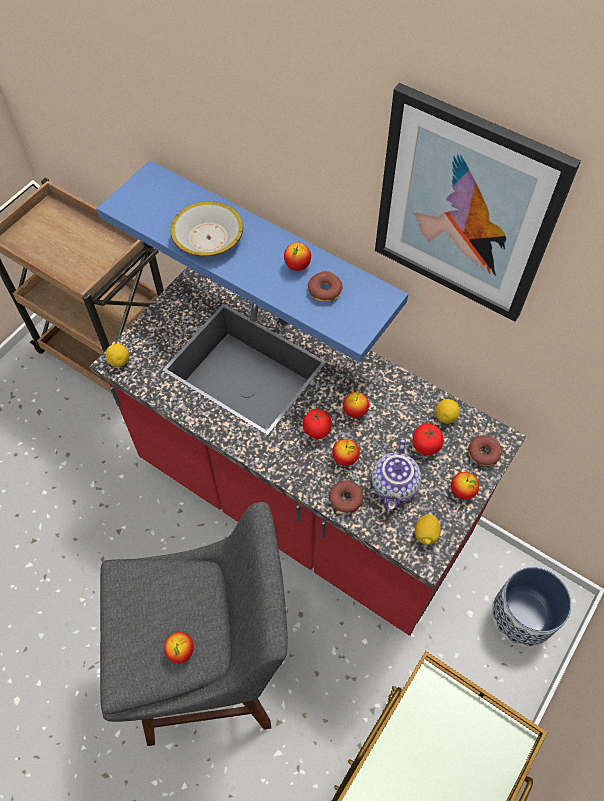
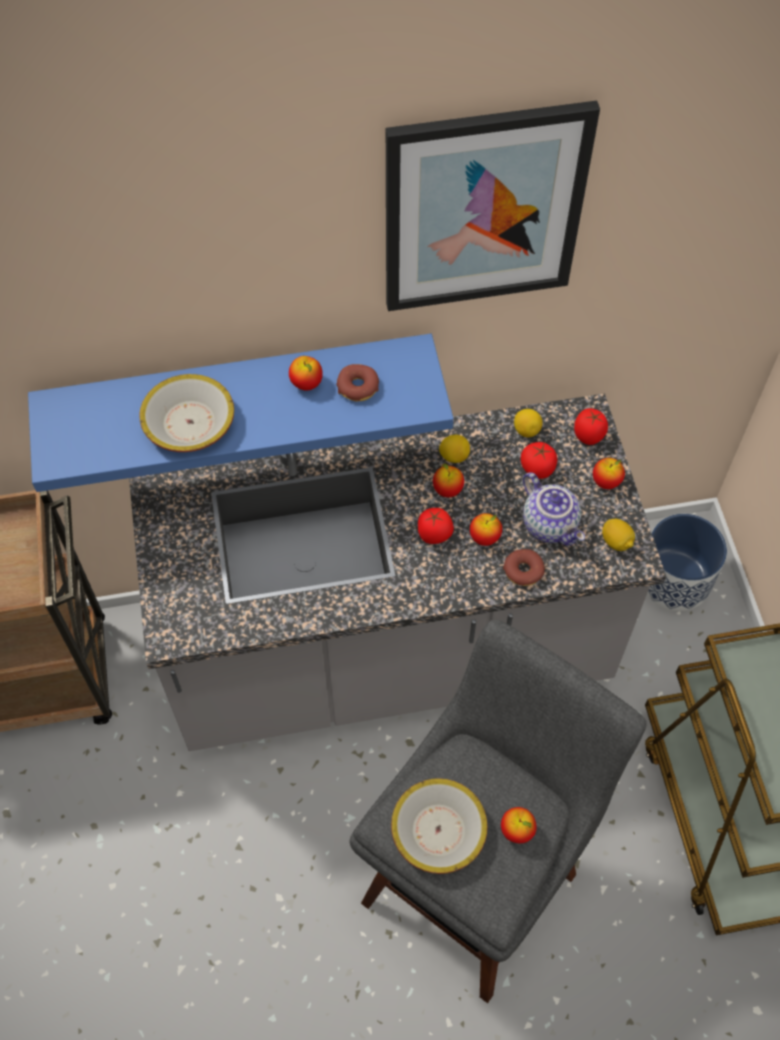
camera: 45 degrees left, 0 degrees up
red counter [90,267,526,636] -> grey counter [129,393,666,751]
lemon [106,344,129,367] -> lemon moved to [439,435,470,463]
donut [468,435,502,466] -> tomato [574,408,608,445]
none -> bowl [391,778,488,874]

